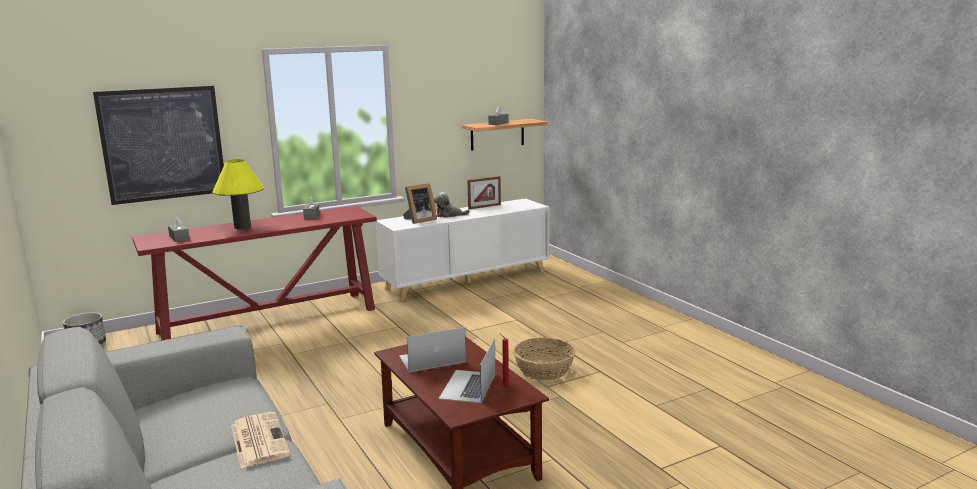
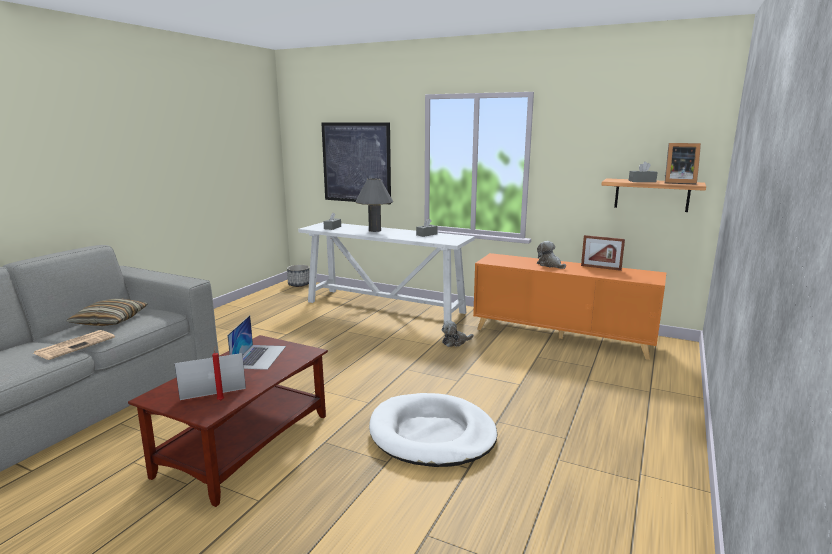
camera: 55 degrees right, 0 degrees up
red console table [132,206,377,341] -> white console table [298,222,475,322]
yellow table lamp [212,159,264,229] -> grey table lamp [355,178,393,232]
white cabinet [375,198,549,302] -> orange cabinet [473,253,666,360]
laptop [399,327,466,372] -> laptop turned 60 degrees clockwise [227,315,286,370]
picture frame [403,183,437,224] -> picture frame moved to [665,143,701,184]
basket [513,338,575,381] -> white dog bed [369,393,497,467]
none -> pillow [66,299,148,326]
none -> plush toy [442,321,474,347]

